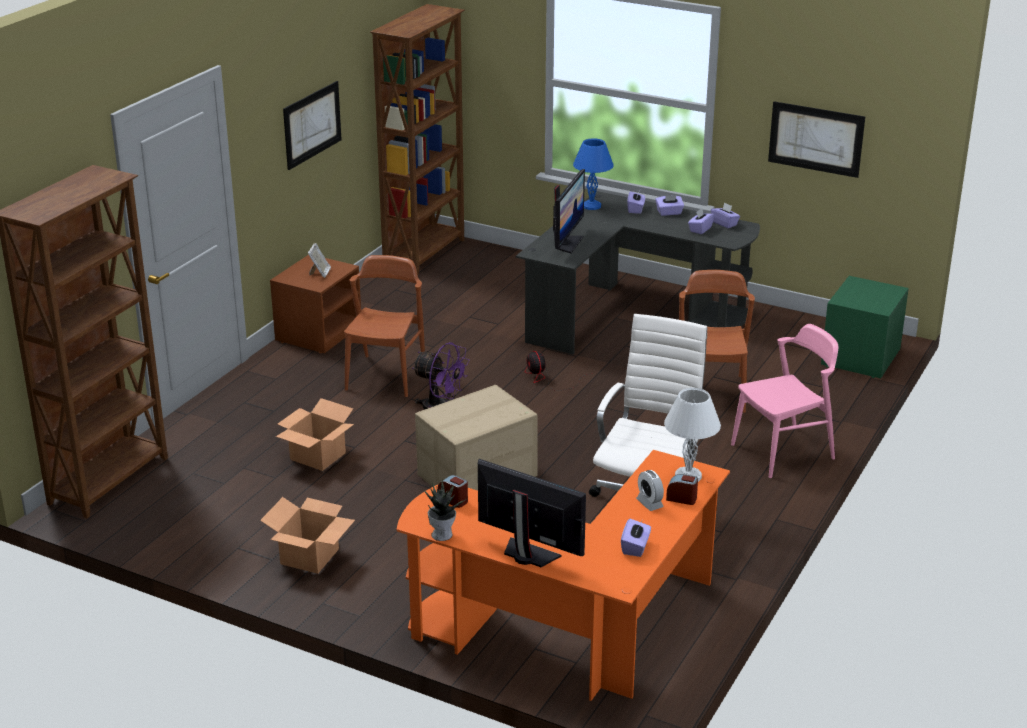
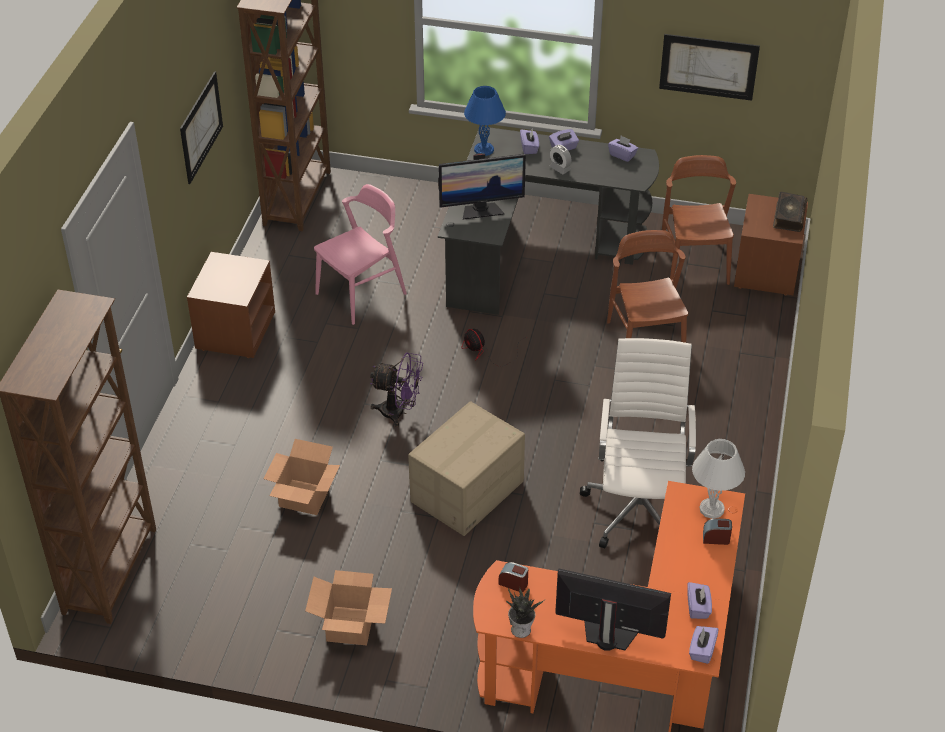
camera: 15 degrees left, 15 degrees up
picture frame [308,243,331,278] -> none
brown chair [344,255,425,397] -> brown chair moved to [662,155,736,285]
monitor [553,169,585,253] -> monitor turned 75 degrees clockwise [438,153,526,220]
alarm clock [636,470,664,511] -> alarm clock moved to [549,145,572,174]
purple tissue box [688,209,714,234] -> purple tissue box moved to [689,626,718,664]
pink chair [731,324,838,478] -> pink chair moved to [314,184,407,325]
green nightstand [821,276,909,378] -> brown nightstand [734,194,808,295]
none -> book [773,191,807,232]

